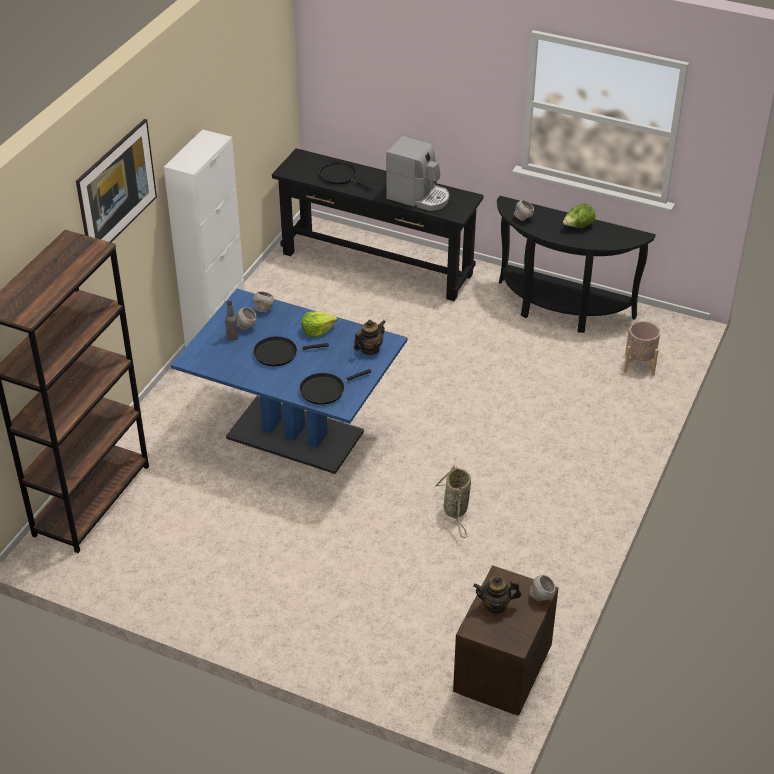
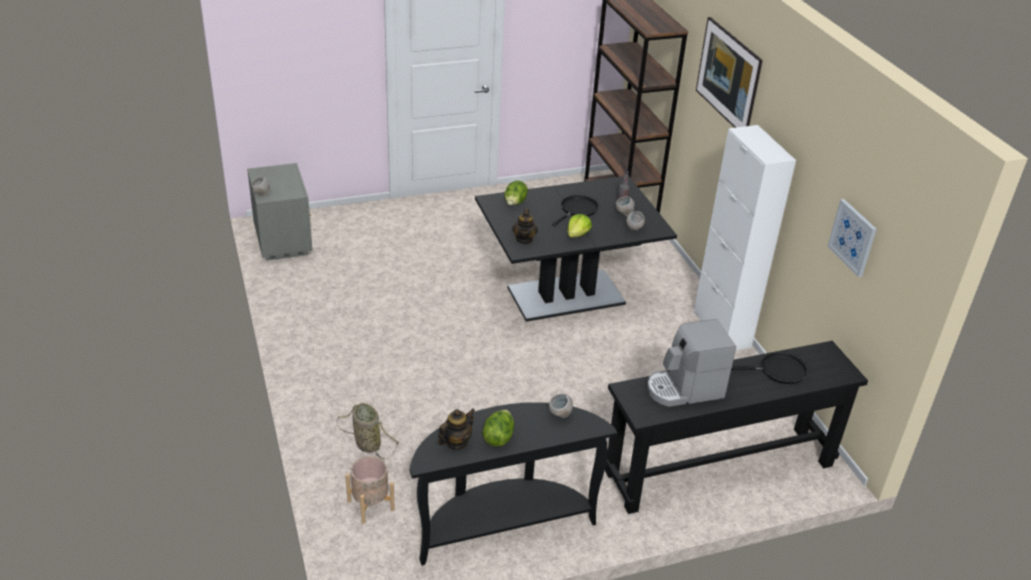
camera: 135 degrees right, 5 degrees down
blue dining table [171,289,408,474] -> black dining table [475,176,677,322]
black frying pan [299,369,371,405] -> lettuce [504,180,528,205]
basket [434,465,471,538] -> basket moved to [337,403,399,459]
brown nightstand [453,565,558,716] -> grey nightstand [247,163,313,261]
teapot [473,576,521,614] -> teapot moved to [438,409,475,449]
none -> picture [828,199,876,277]

